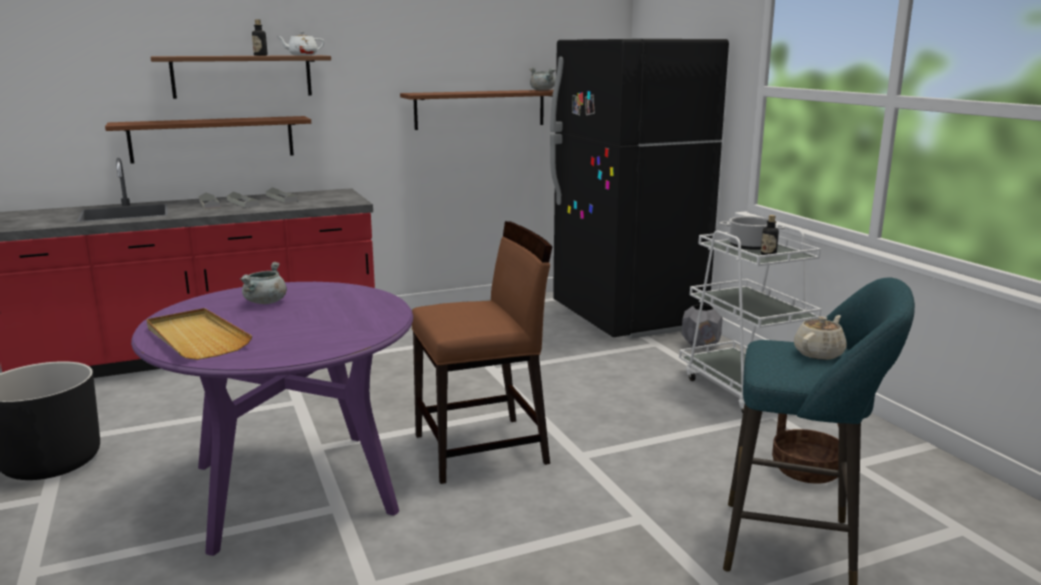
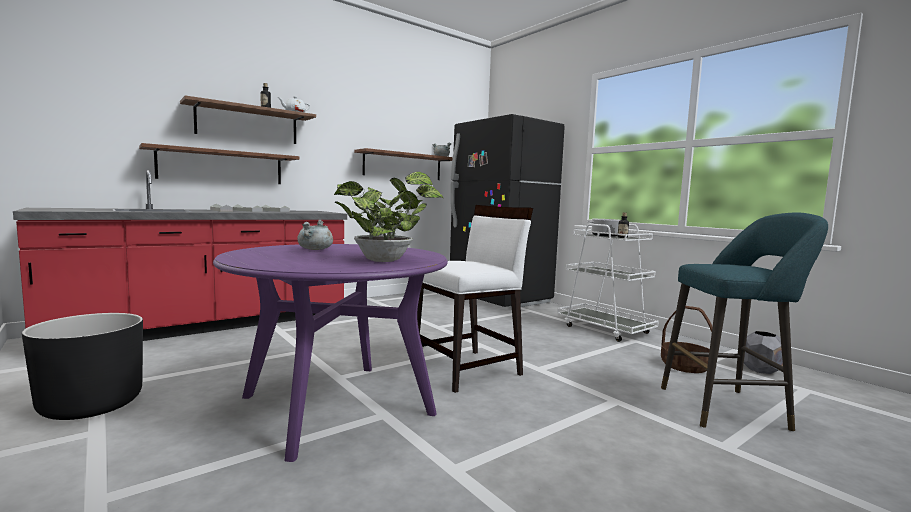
camera: 15 degrees left, 10 degrees down
beige tray [147,308,252,360] -> none
brown chair [412,221,552,484] -> white chair [417,205,533,393]
grey planter [682,304,723,349] -> grey planter moved to [744,331,783,374]
beige teapot [794,315,847,360] -> none
none -> potted plant [334,172,443,262]

